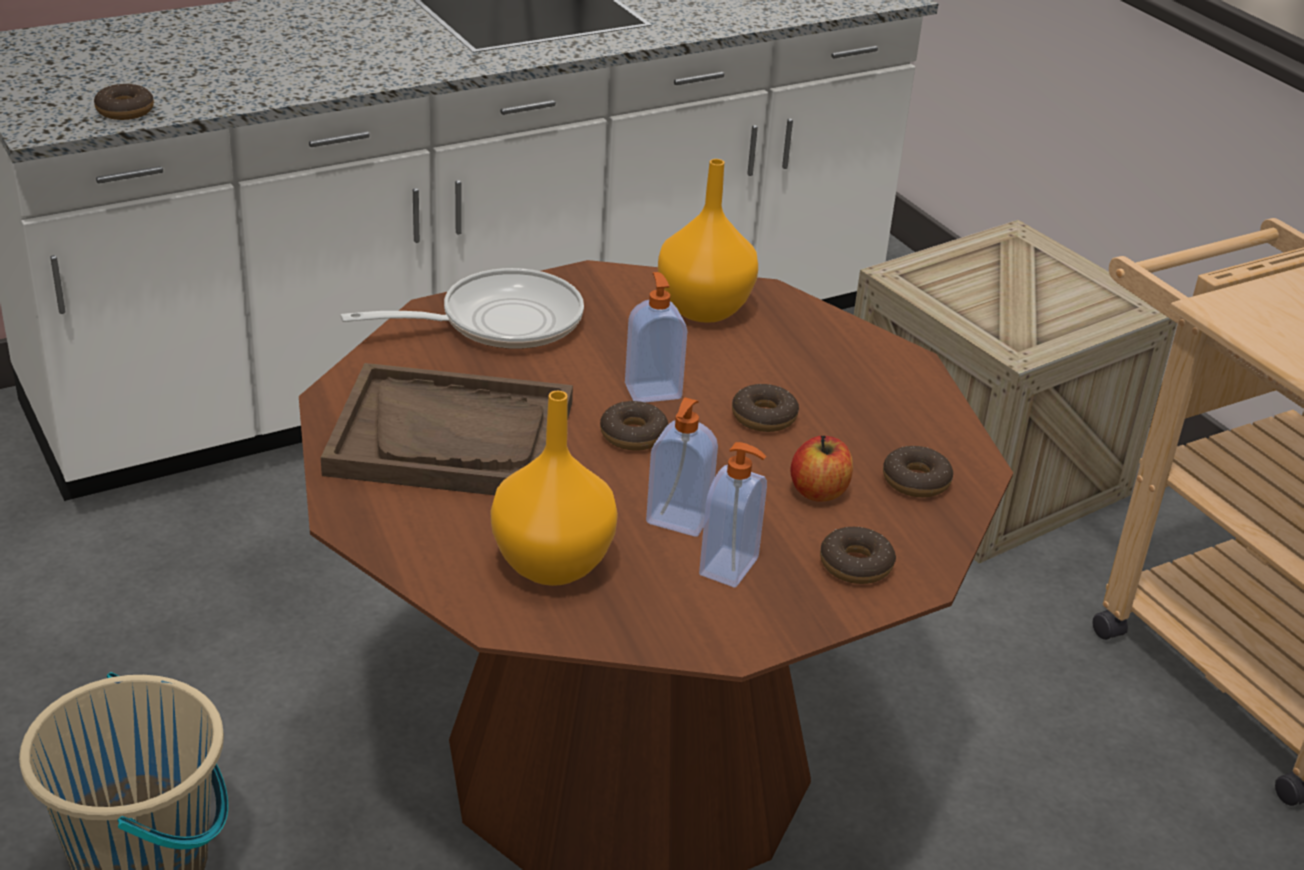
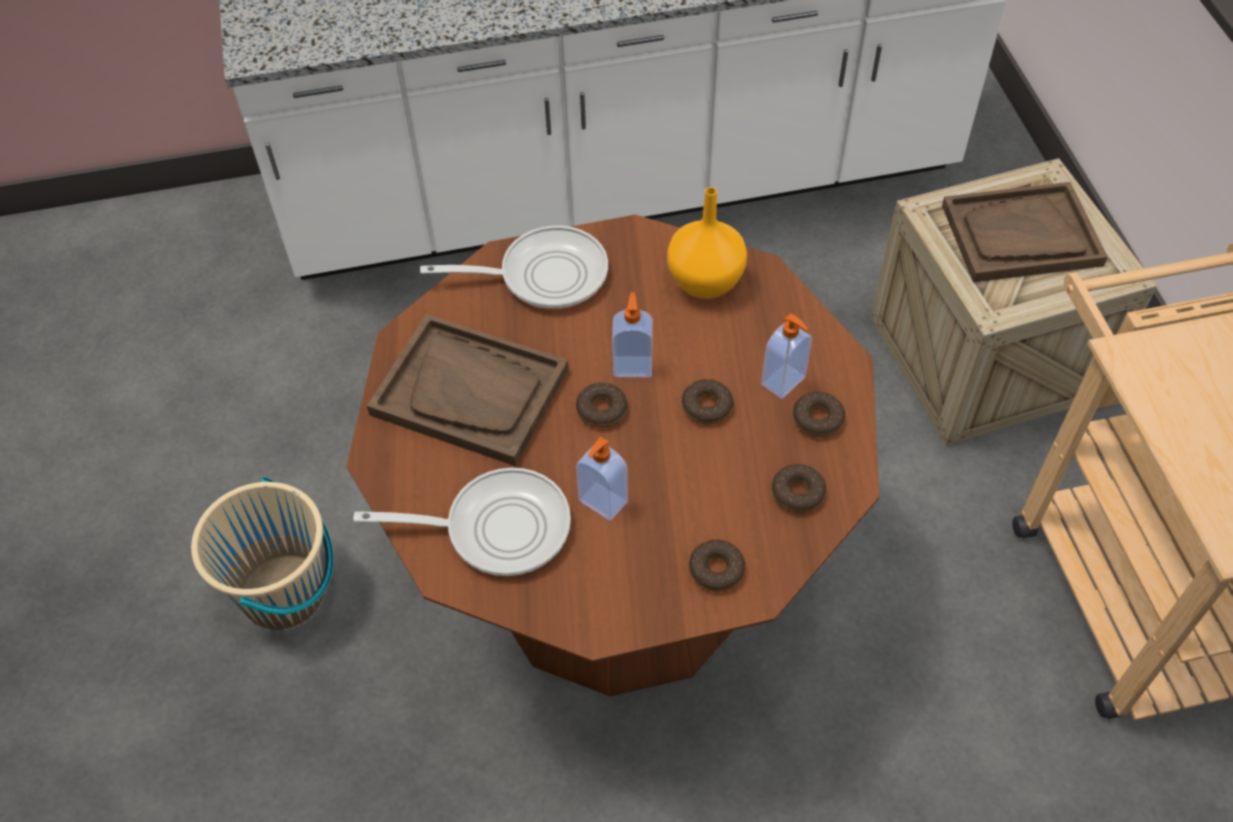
camera: 20 degrees right, 20 degrees up
donut [94,84,154,120] -> donut moved to [793,391,845,437]
orange vase [491,391,618,586] -> frying pan [353,468,571,576]
soap dispenser [699,442,767,588] -> soap dispenser moved to [761,313,812,399]
apple [790,436,853,502] -> none
none -> brown tray [942,182,1108,282]

